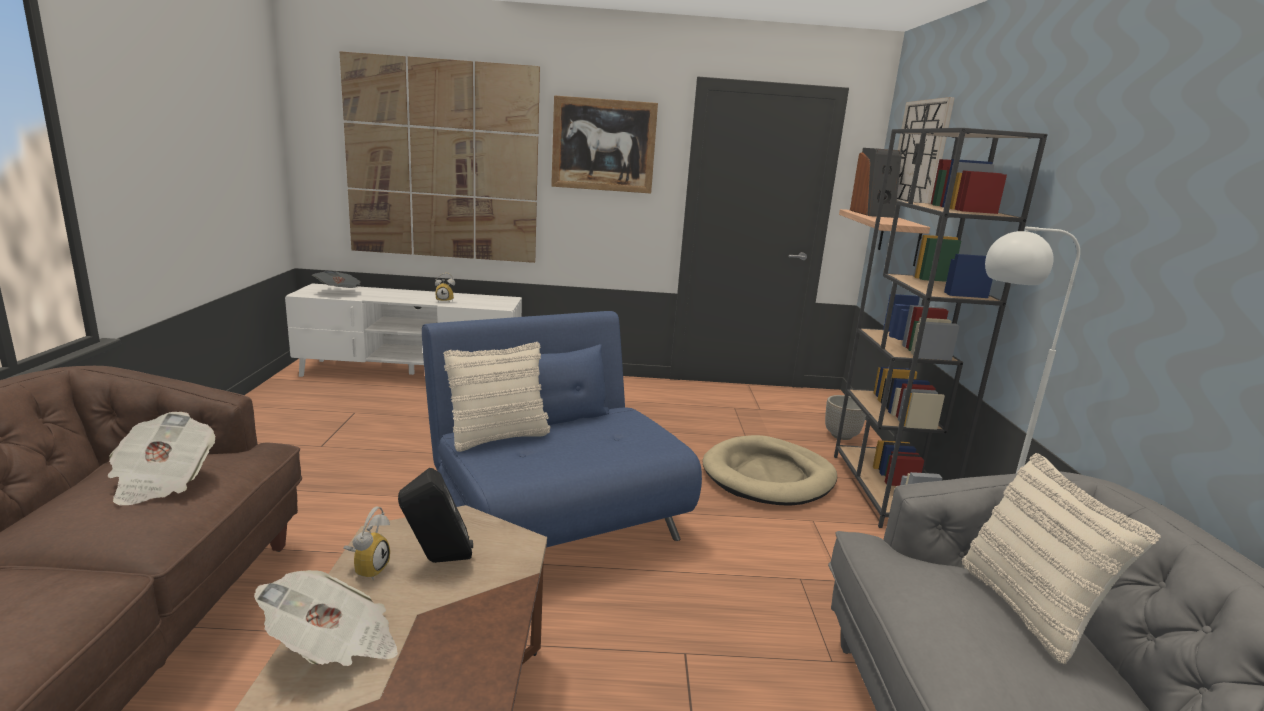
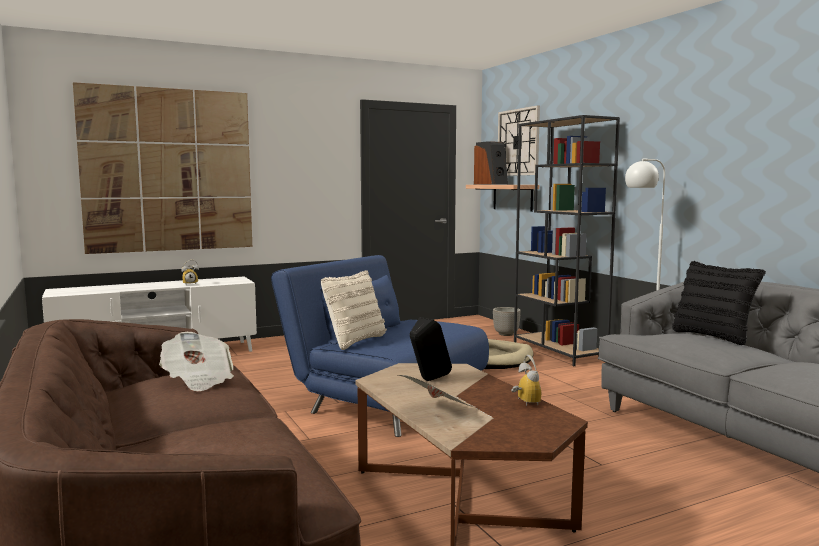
camera: 25 degrees left, 10 degrees down
newspaper [312,271,361,288] -> none
alarm clock [344,506,390,580] -> alarm clock moved to [511,355,541,406]
picture [551,95,658,194] -> none
beige pillow [962,453,1161,664] -> black pillow [672,261,766,345]

